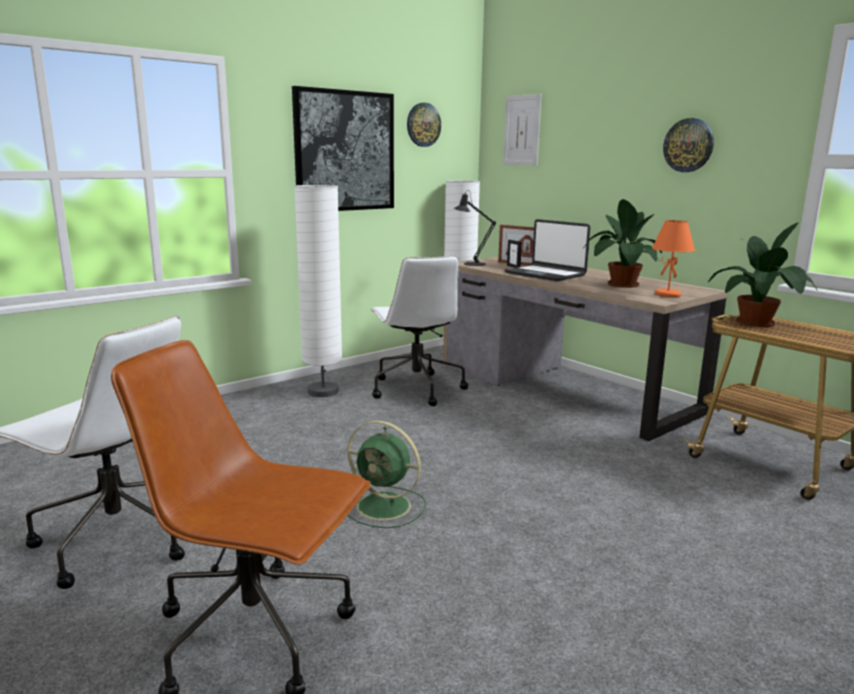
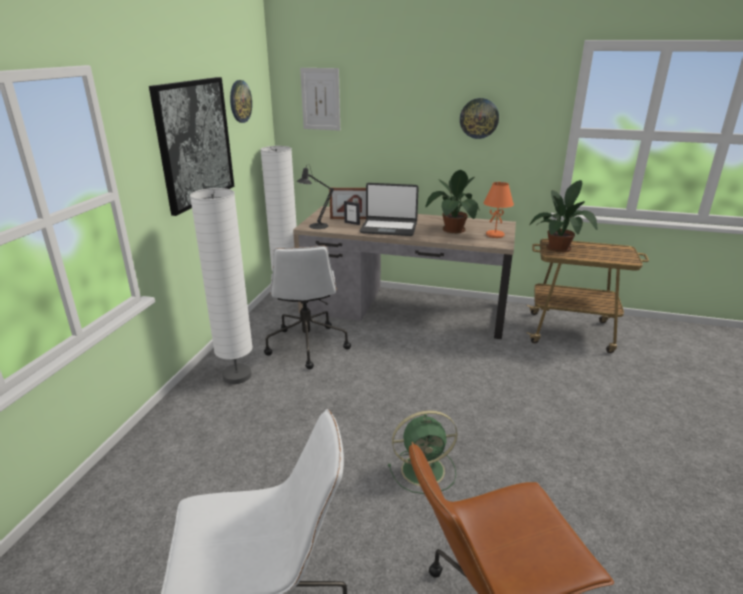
camera: 35 degrees left, 10 degrees up
white office chair [370,256,468,406] -> white office chair turned 45 degrees clockwise [264,246,351,369]

